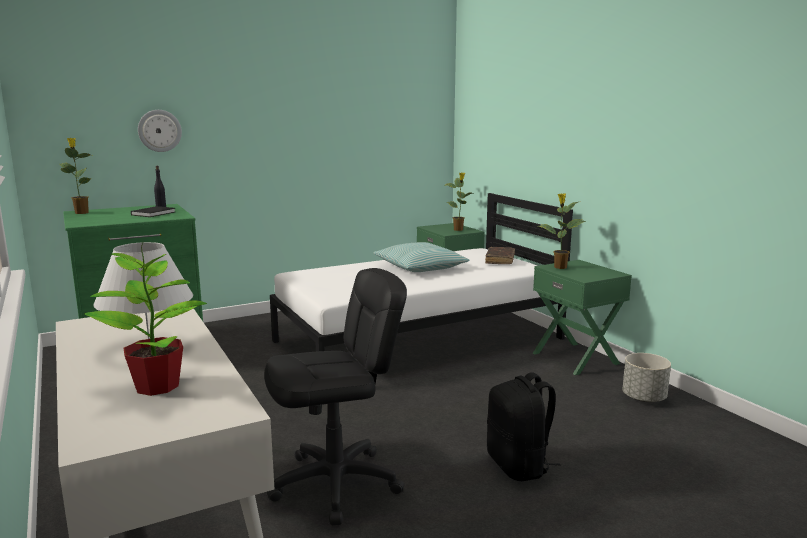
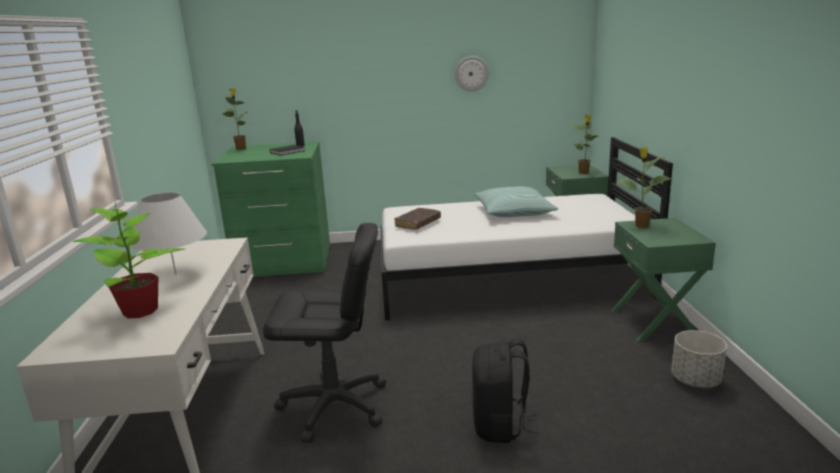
camera: 25 degrees right, 5 degrees up
wall clock [138,110,182,152] -> wall clock moved to [455,56,489,92]
brown book [485,247,515,264] -> brown book moved to [394,208,441,230]

